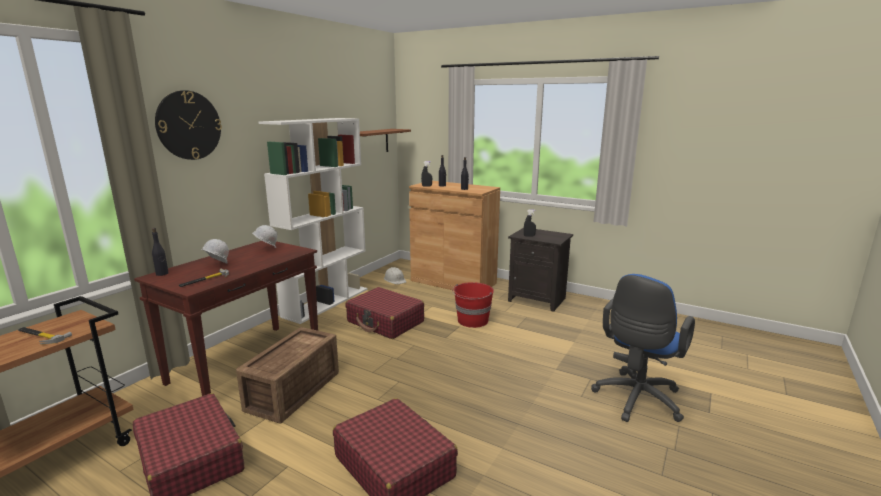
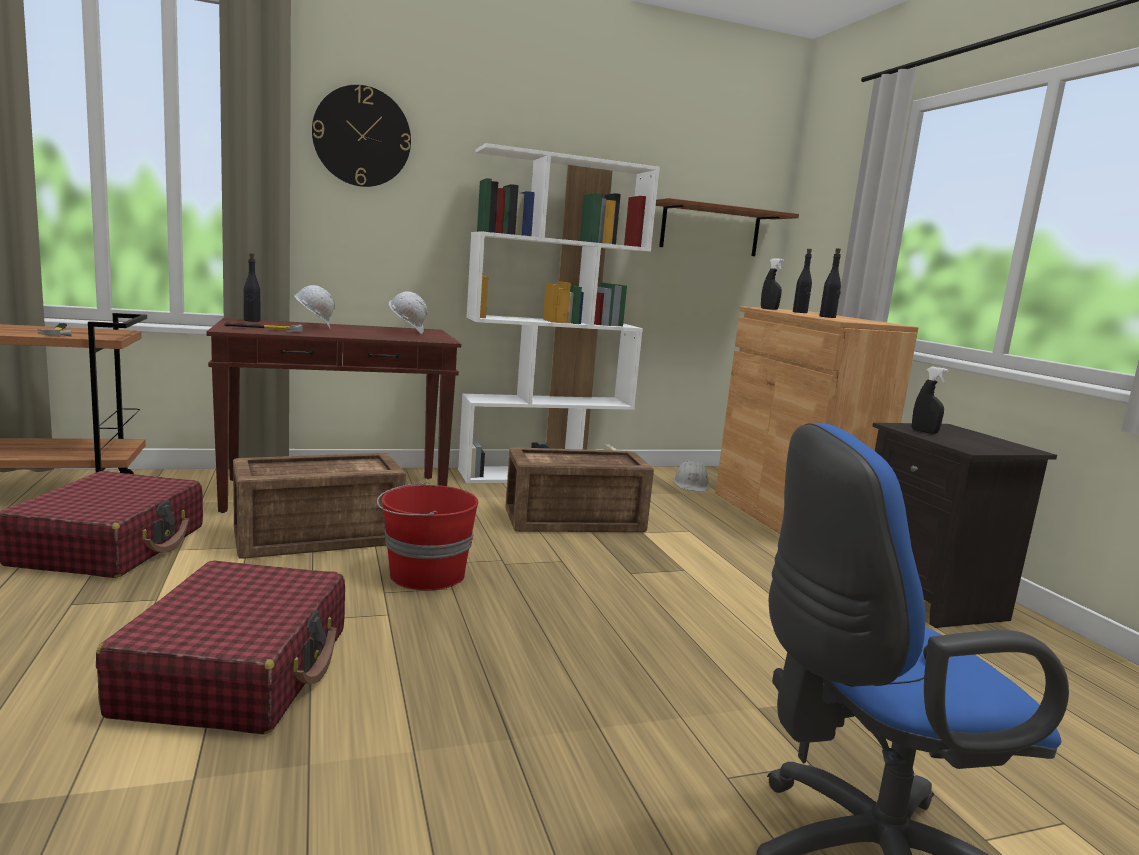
camera: 40 degrees right, 5 degrees down
red suitcase [345,287,424,339] -> crate [505,447,654,532]
red bucket [452,282,494,328] -> red bucket moved to [377,482,478,590]

